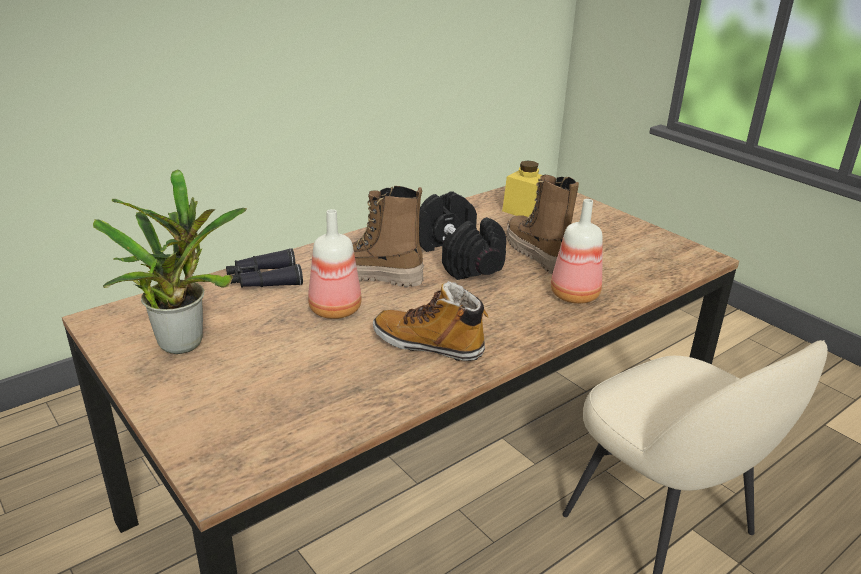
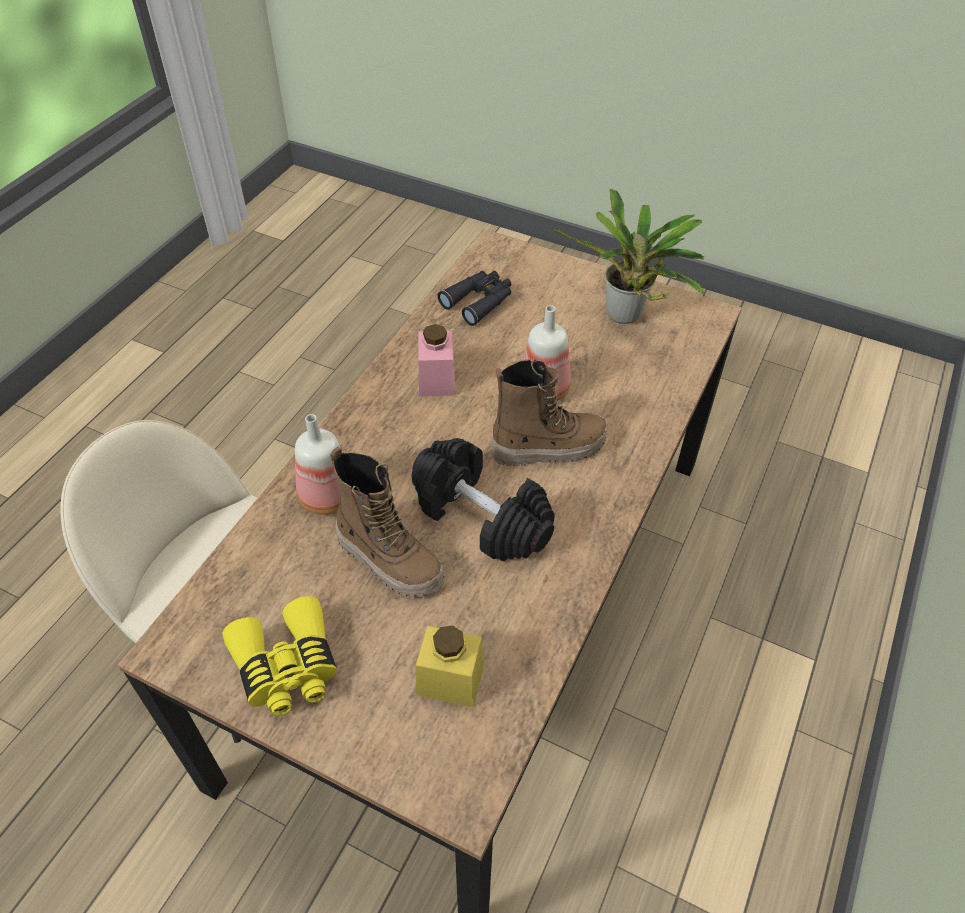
camera: 155 degrees right, 20 degrees up
black binoculars [226,248,303,288] -> black binoculars moved to [437,271,511,326]
boot [373,281,488,361] -> pink jar [418,324,455,396]
none -> yellow binoculars [222,596,337,716]

